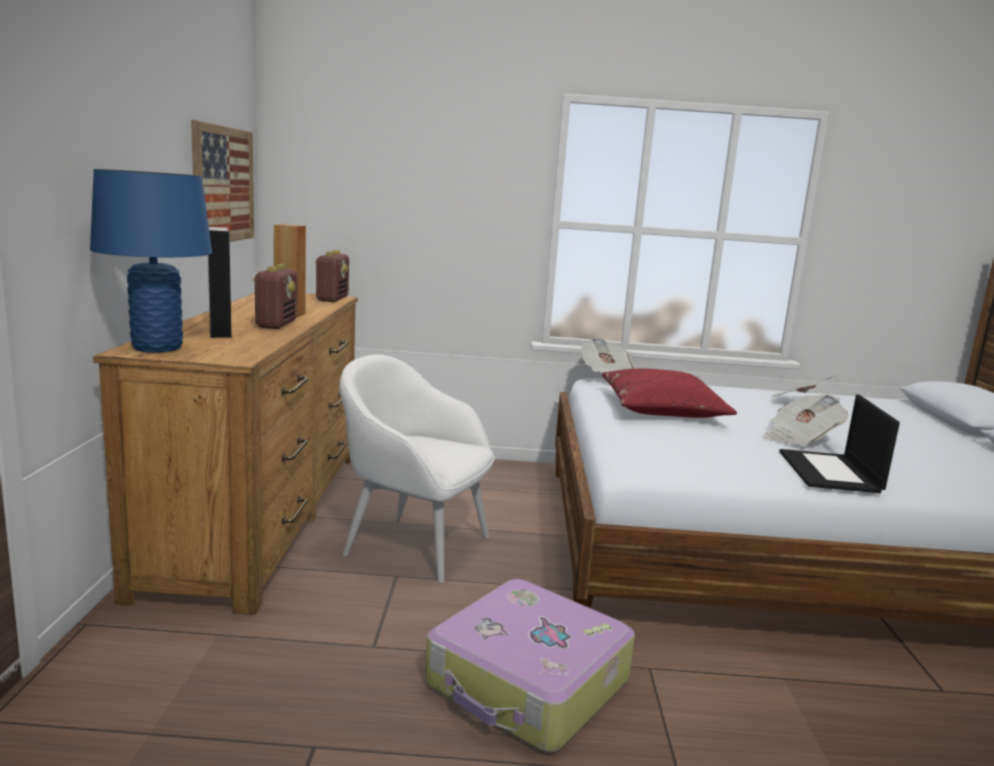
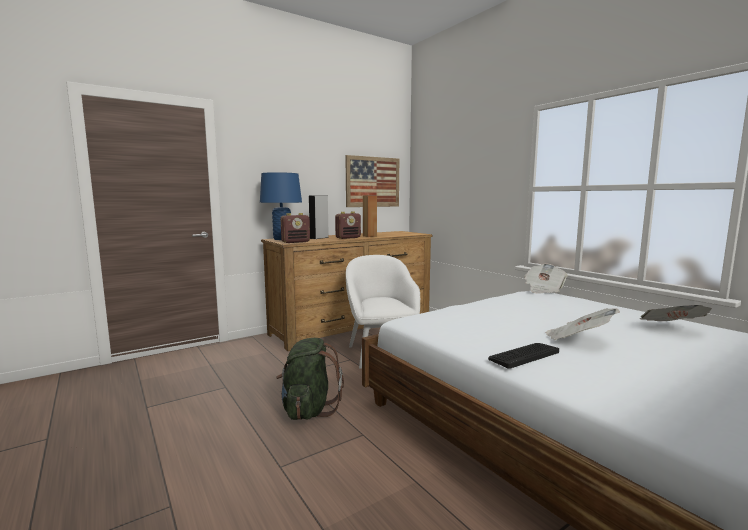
camera: 55 degrees right, 5 degrees down
radio [314,250,349,302] -> radio moved to [281,213,310,243]
suitcase [425,579,635,752] -> green backpack [276,338,344,420]
red pillow [602,368,737,418] -> none
laptop [779,394,900,493] -> keyboard [488,343,559,369]

